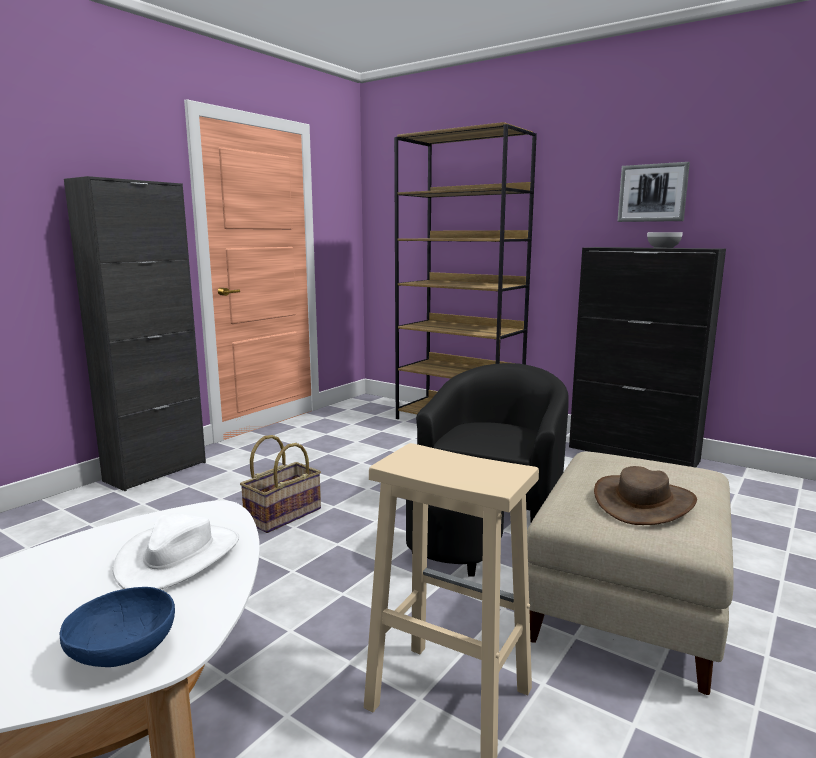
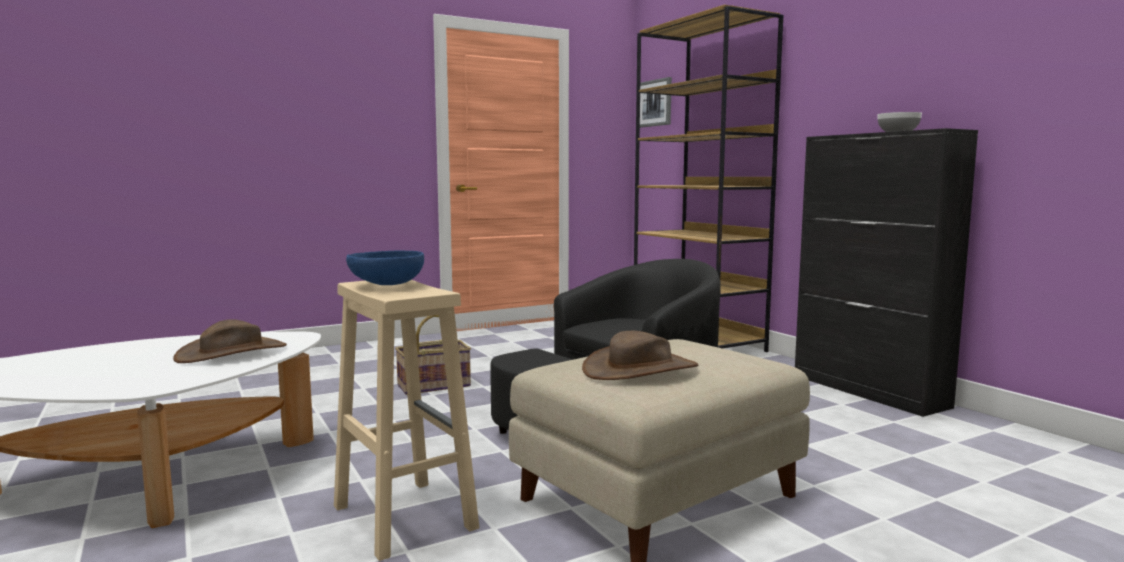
camera: 25 degrees right, 5 degrees down
blue bowl [60,587,175,667] -> blue bowl moved to [346,251,424,285]
black cabinet [64,176,206,491] -> none
white hat [113,513,239,590] -> brown hat [173,319,287,363]
picture [617,162,690,222] -> picture moved to [640,77,672,128]

